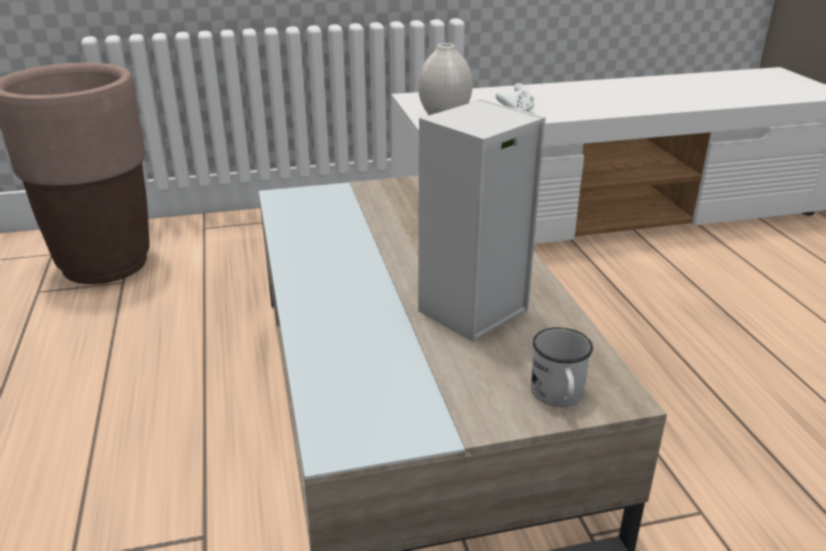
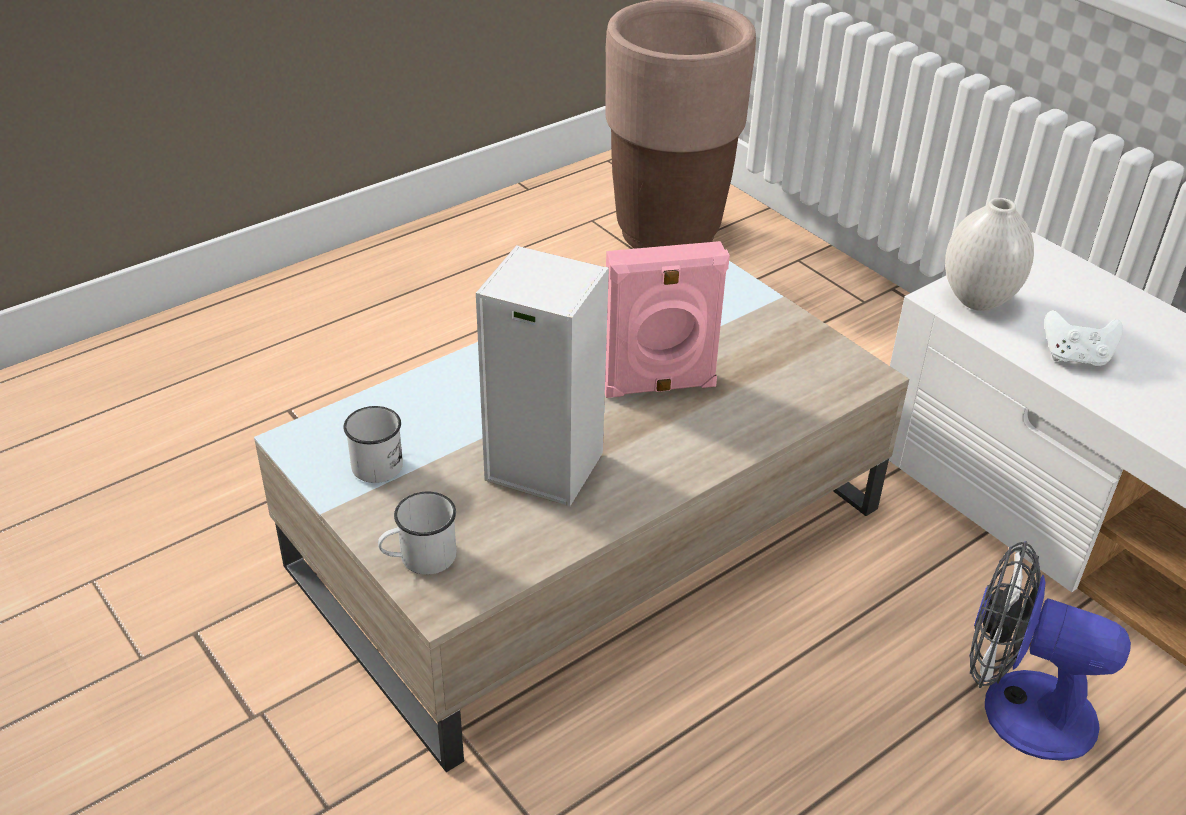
camera: 65 degrees right, 10 degrees up
none -> white mug [343,406,403,483]
none -> pink speaker [605,241,730,398]
none -> fan [969,541,1131,761]

